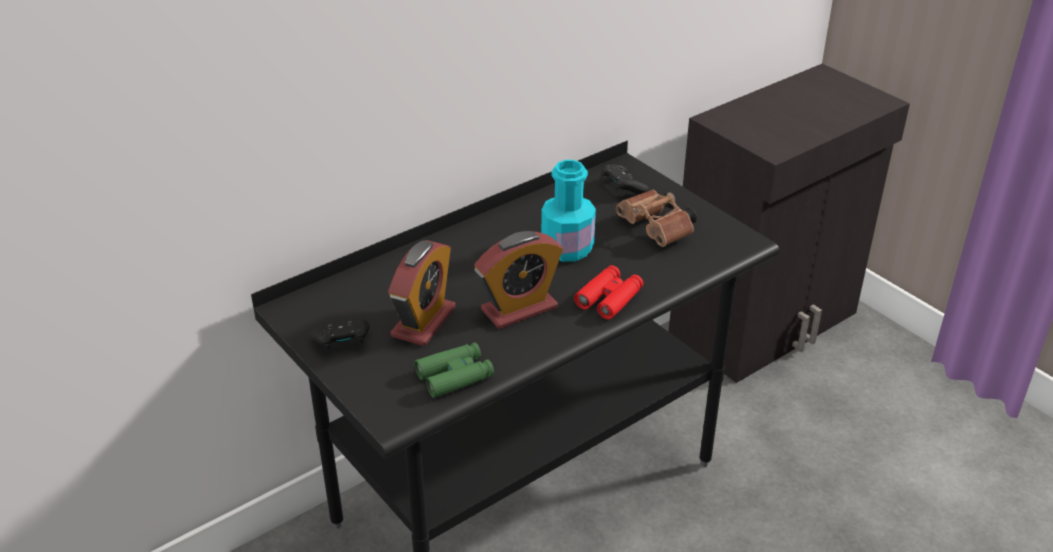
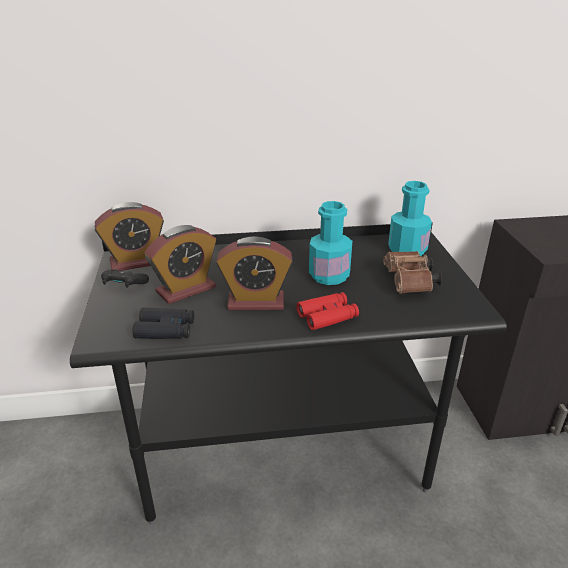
camera: 30 degrees right, 5 degrees down
green binoculars [414,343,494,398] -> black binoculars [132,307,194,339]
black game controller [601,164,649,195] -> turquoise bottle [388,181,432,256]
none -> alarm clock [94,202,164,271]

